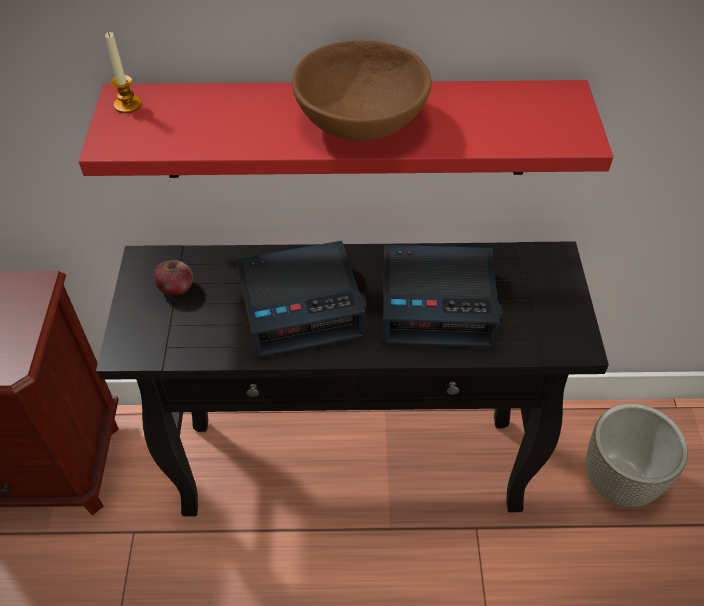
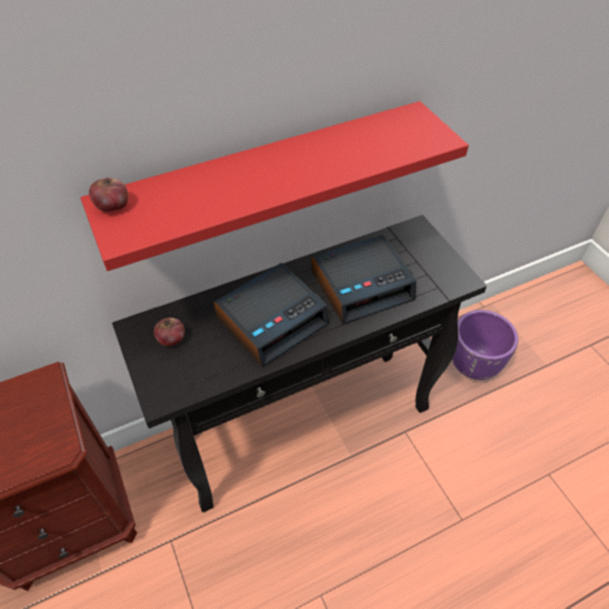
camera: 25 degrees left, 0 degrees up
candle [105,32,142,113] -> apple [89,177,128,212]
brown bowl [292,40,432,141] -> none
grey planter [586,403,688,507] -> purple planter [452,310,518,380]

